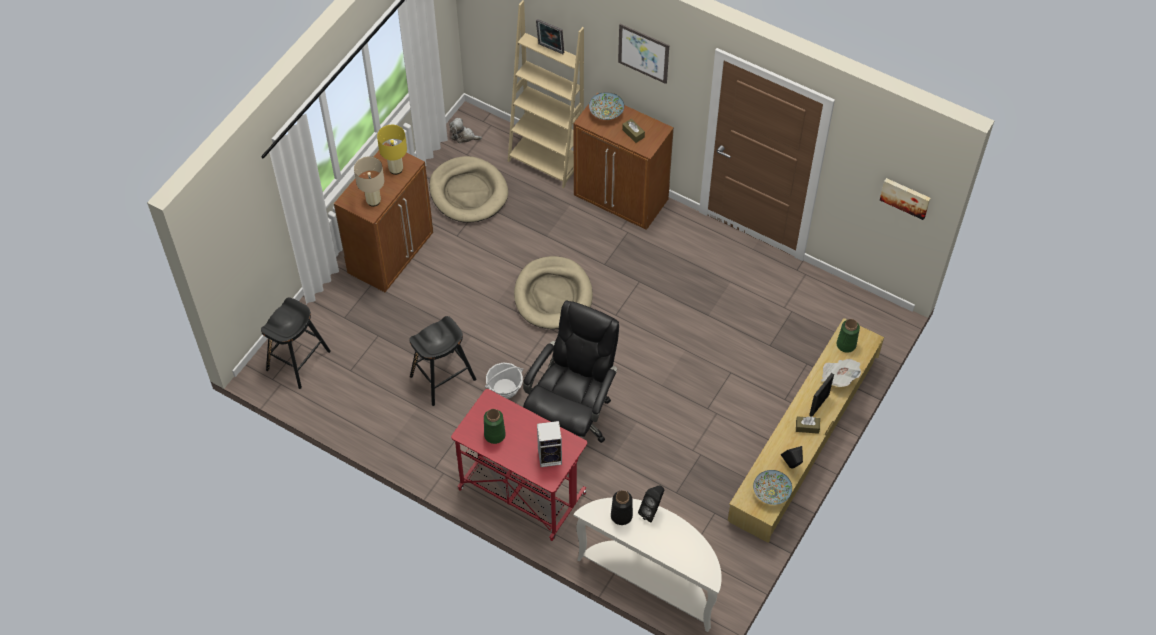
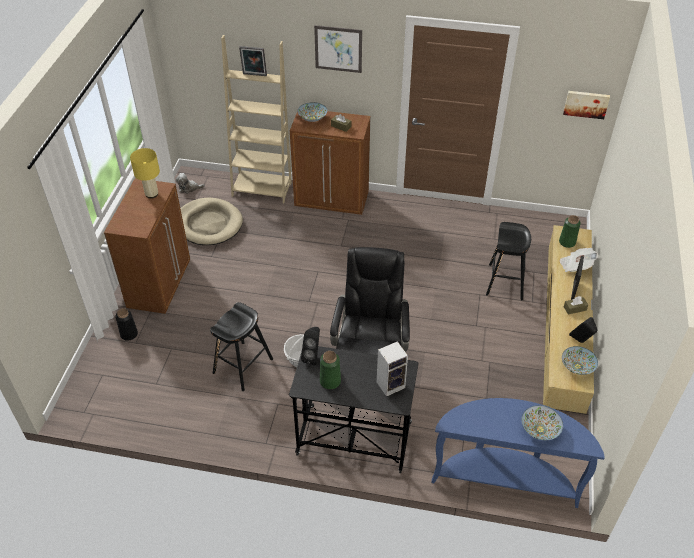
camera: 20 degrees left, 10 degrees down
black stool [261,298,331,389] -> black stool moved to [486,222,531,300]
beige table lamp [354,156,384,207] -> none
red desk [451,389,587,541] -> black desk [289,346,418,473]
beige dog bed [514,256,593,329] -> none
white console table [573,497,722,632] -> blue console table [431,398,605,508]
black vase [611,490,633,525] -> black vase moved to [115,308,138,341]
black speaker [638,485,664,522] -> black speaker moved to [301,327,320,365]
none -> bowl [522,405,563,440]

